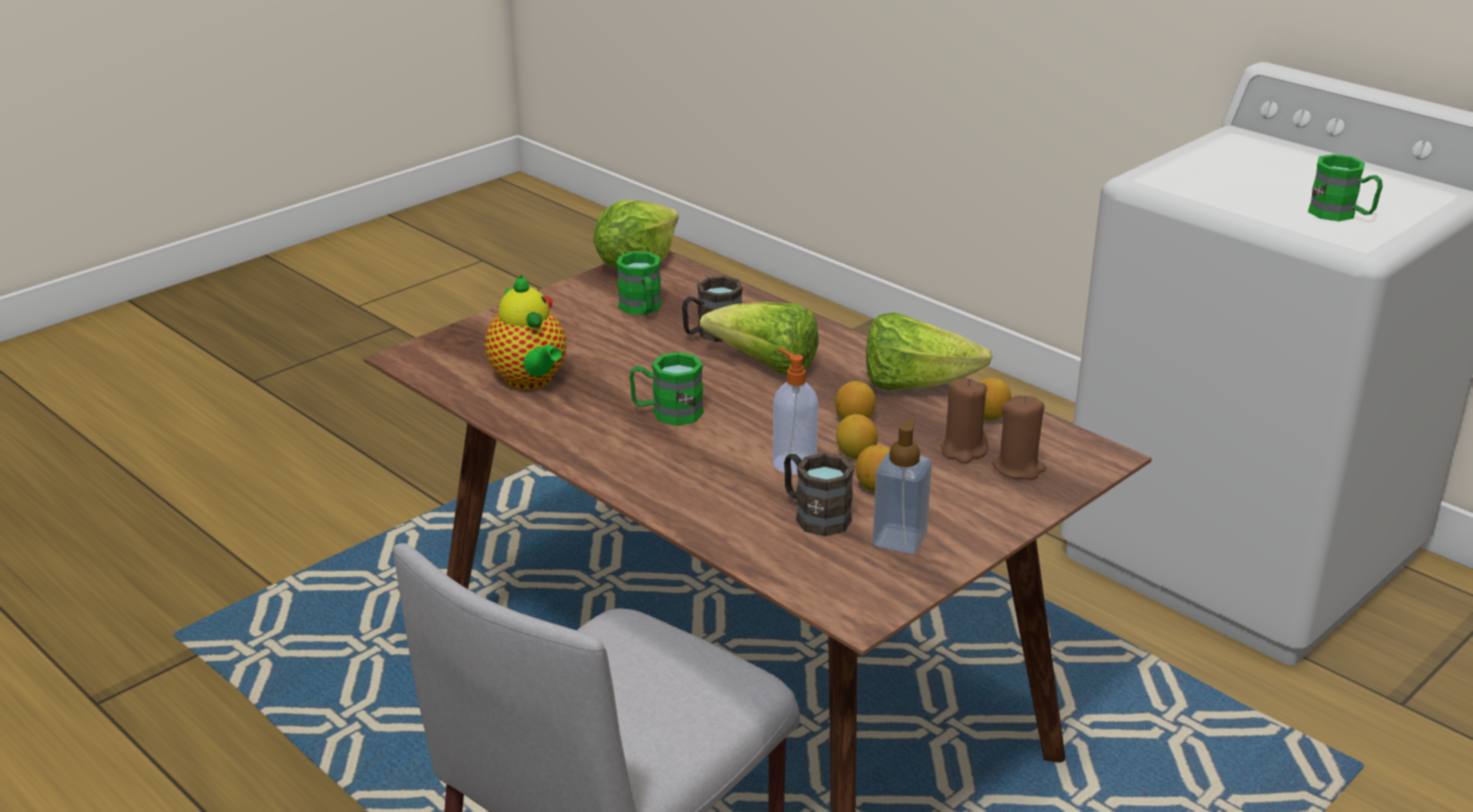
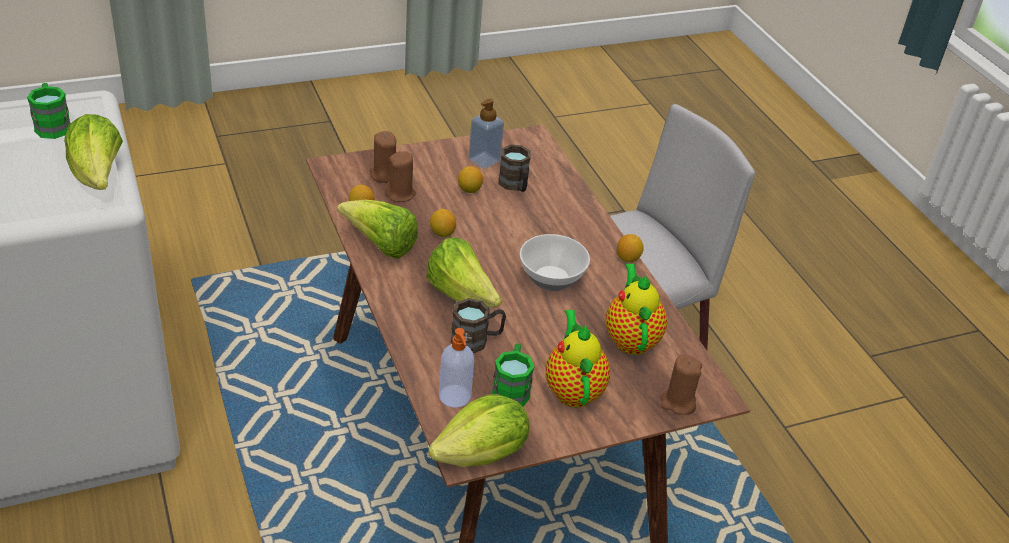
camera: 160 degrees left, 10 degrees up
green mug [629,352,704,426] -> bowl [520,234,590,291]
soap dispenser [773,348,818,475] -> soap dispenser moved to [439,328,474,408]
lemon [836,414,878,459] -> lemon moved to [617,234,644,262]
none -> lettuce [64,114,123,190]
none -> teapot [546,310,610,408]
none -> brown candle [661,354,702,415]

